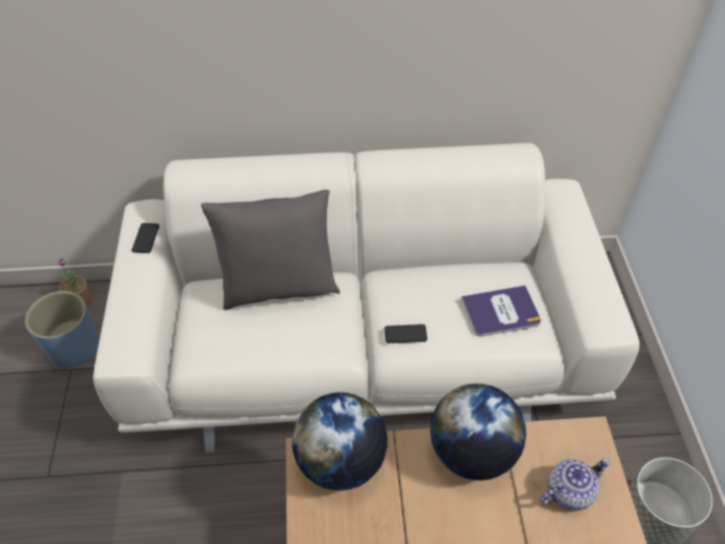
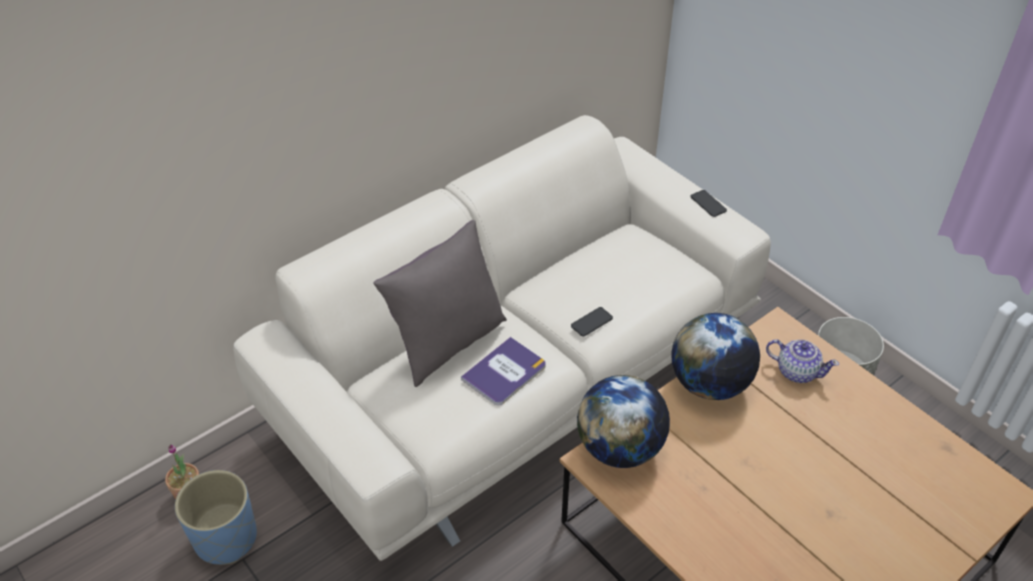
camera: 35 degrees left, 5 degrees down
phone [132,223,159,253] -> phone moved to [691,190,727,217]
book [461,285,541,337] -> book moved to [461,337,546,405]
teapot [540,458,610,511] -> teapot turned 90 degrees clockwise [766,339,839,383]

